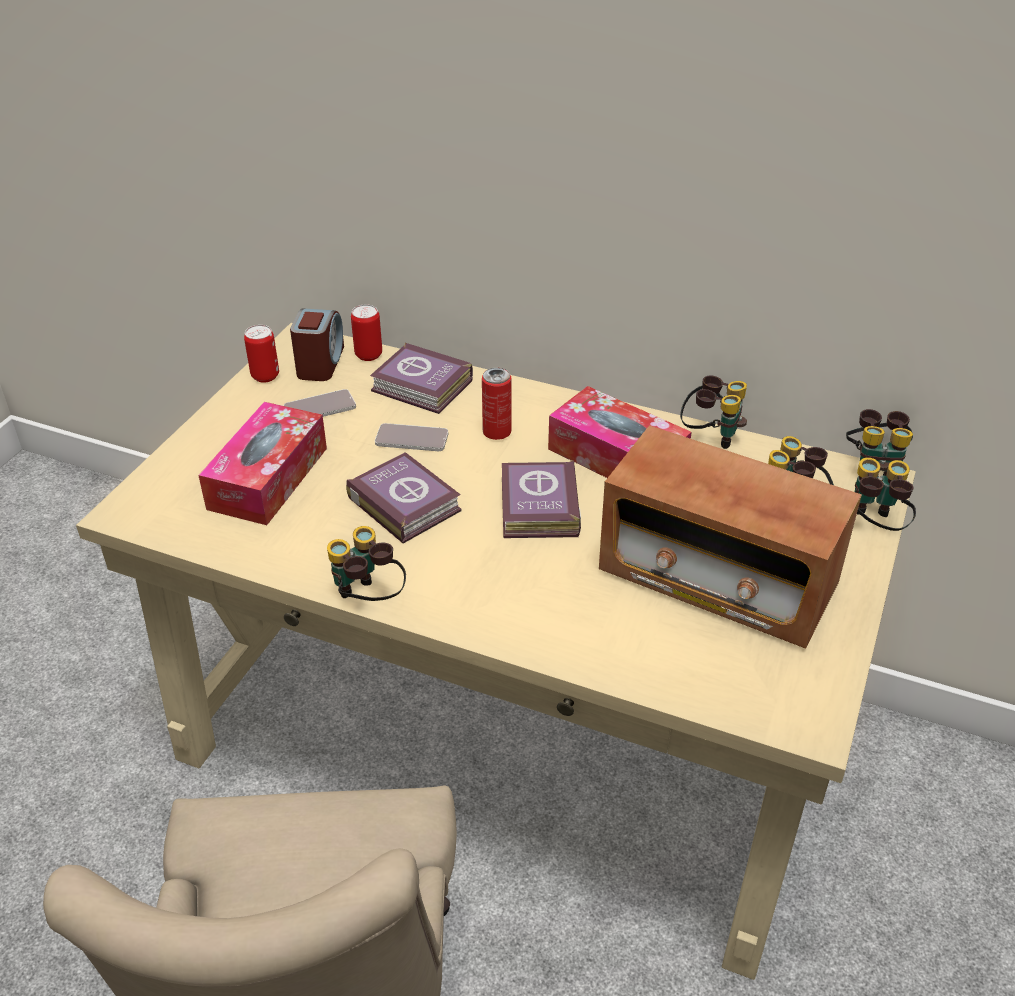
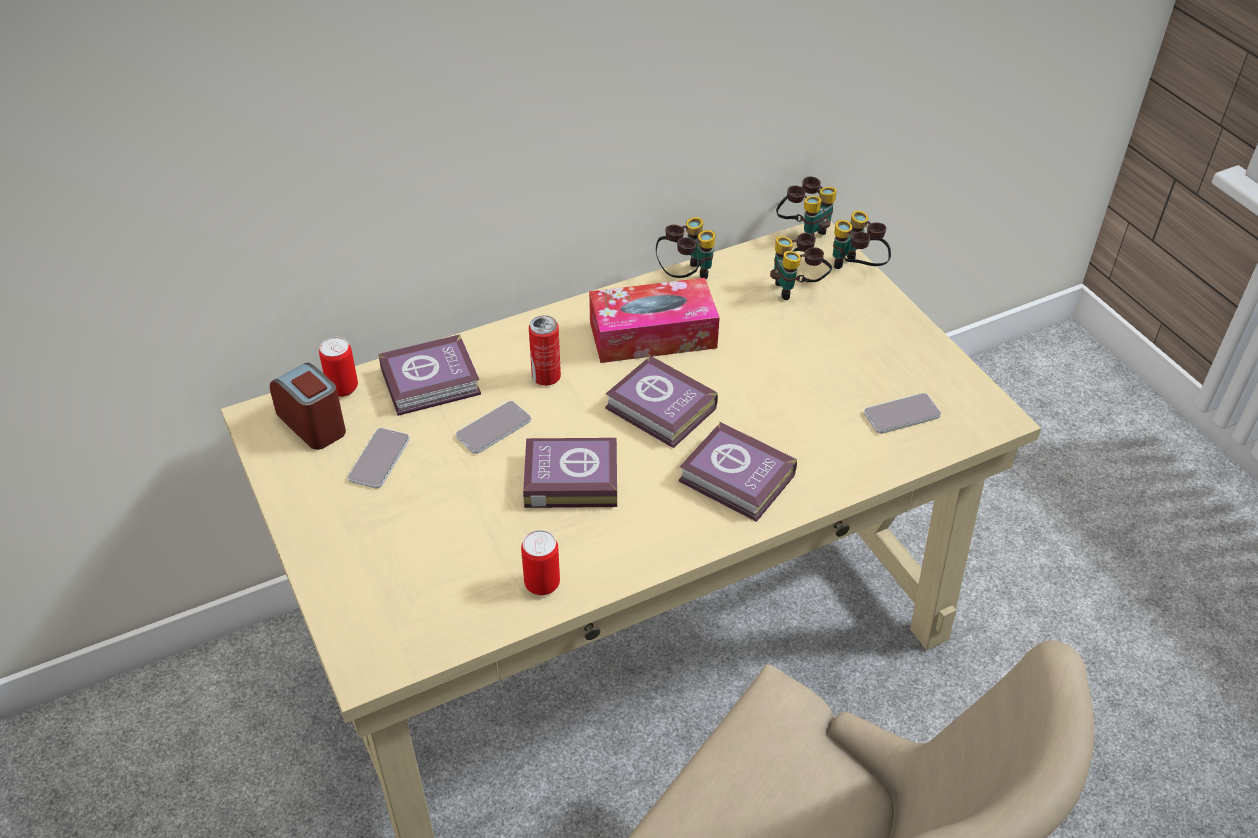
camera: 50 degrees left, 5 degrees up
tissue box [198,402,327,525] -> none
can [244,325,279,383] -> can moved to [521,530,560,595]
binoculars [327,526,406,601] -> none
radio [599,425,862,649] -> none
none -> book [679,422,797,522]
none -> phone [864,393,941,434]

